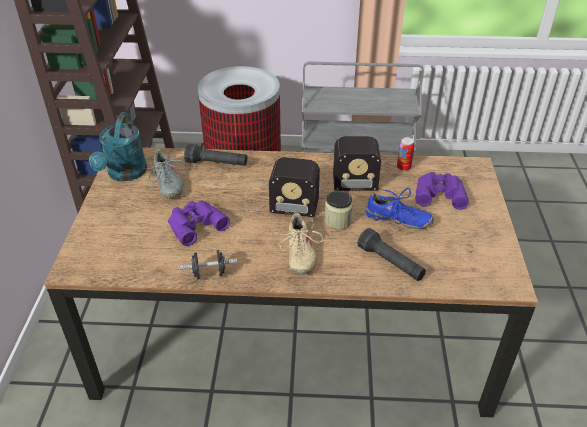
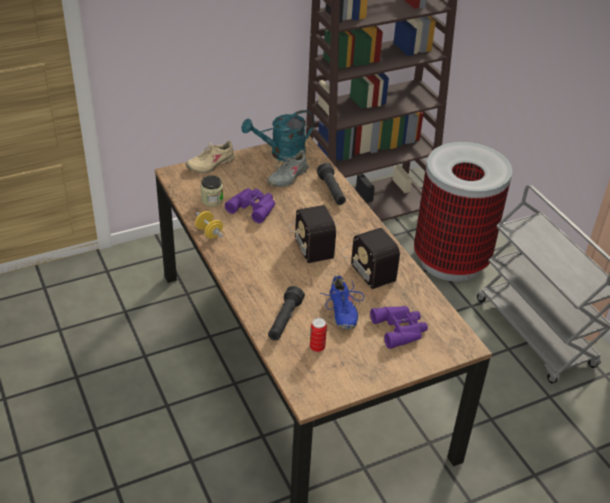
camera: 60 degrees right, 0 degrees up
black dumbbell [179,250,237,279] -> yellow dumbbell [195,211,223,239]
beige shoe [275,213,323,275] -> beige shoe moved to [186,140,235,173]
jar [324,191,353,229] -> jar moved to [200,176,223,207]
can [397,137,415,171] -> can moved to [310,318,327,352]

